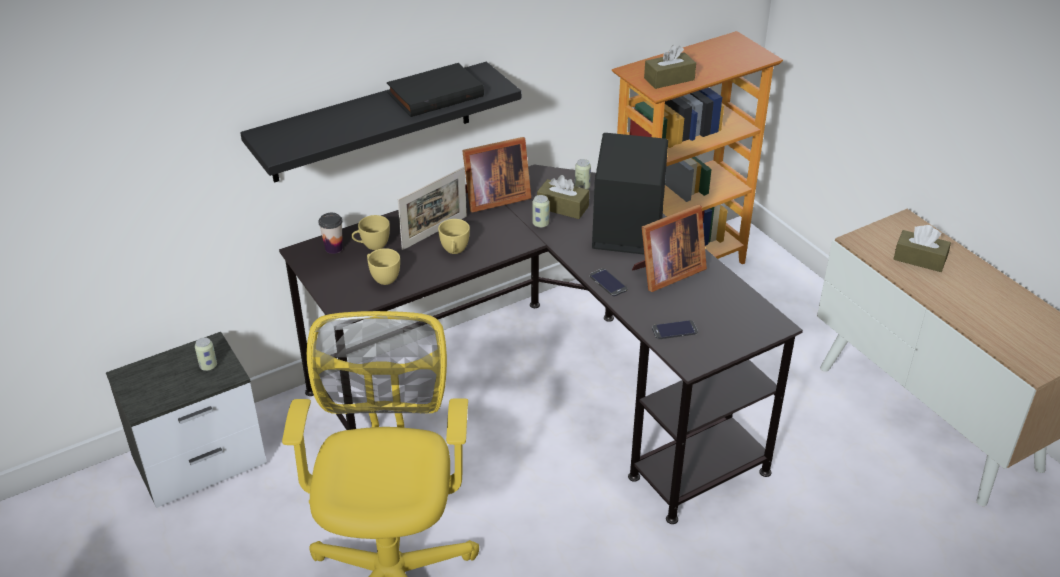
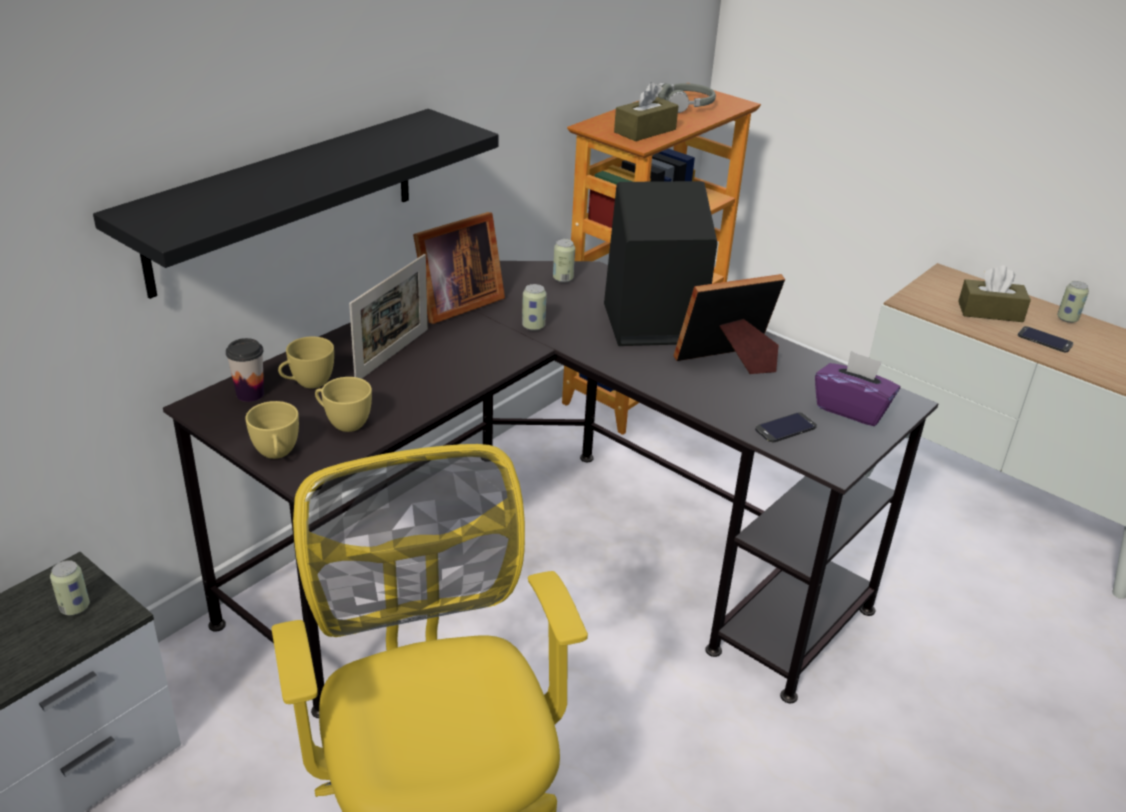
camera: 20 degrees left, 5 degrees down
black book [387,63,484,117] -> none
yellow cup [438,219,470,254] -> yellow cup moved to [245,401,299,459]
brown tissue box [537,175,589,219] -> none
phone [590,268,627,296] -> phone moved to [1018,326,1073,352]
picture frame [632,205,707,292] -> picture frame turned 150 degrees counterclockwise [674,274,785,374]
none -> grey headphones [657,83,716,113]
none -> purple tissue box [815,351,900,426]
none -> can [1057,281,1089,323]

